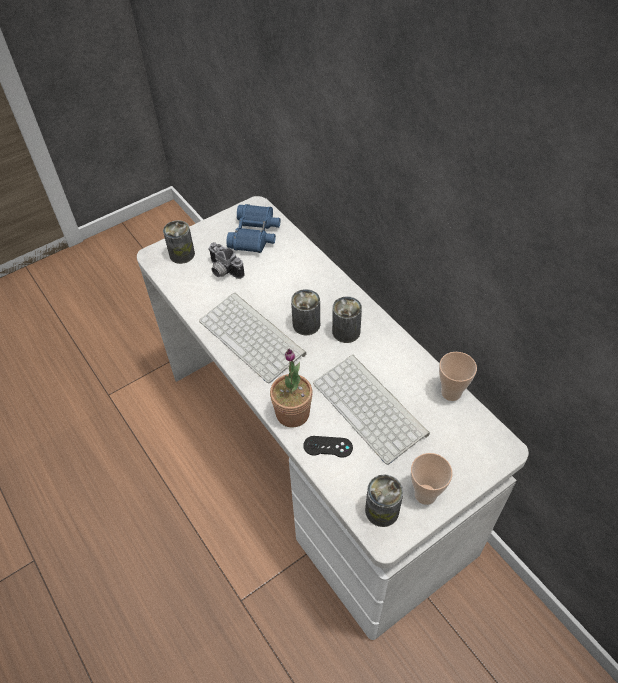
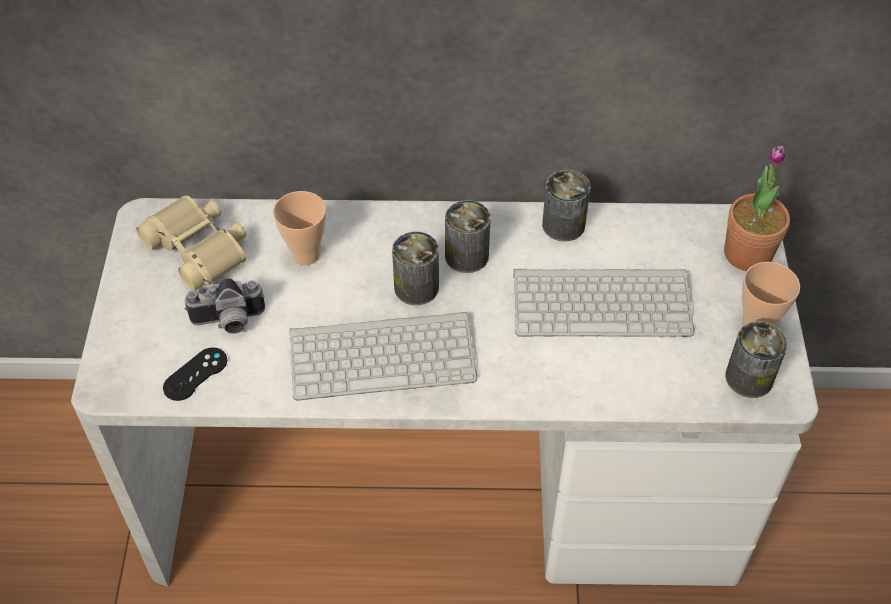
camera: 55 degrees left, 0 degrees up
can [163,220,195,264] -> can moved to [542,170,591,241]
blue binoculars [226,204,280,253] -> beige binoculars [136,195,246,291]
potted plant [270,349,313,428] -> potted plant moved to [724,146,790,271]
black game controller [303,436,353,458] -> black game controller moved to [163,347,227,401]
cup [439,352,477,401] -> cup moved to [273,191,326,265]

